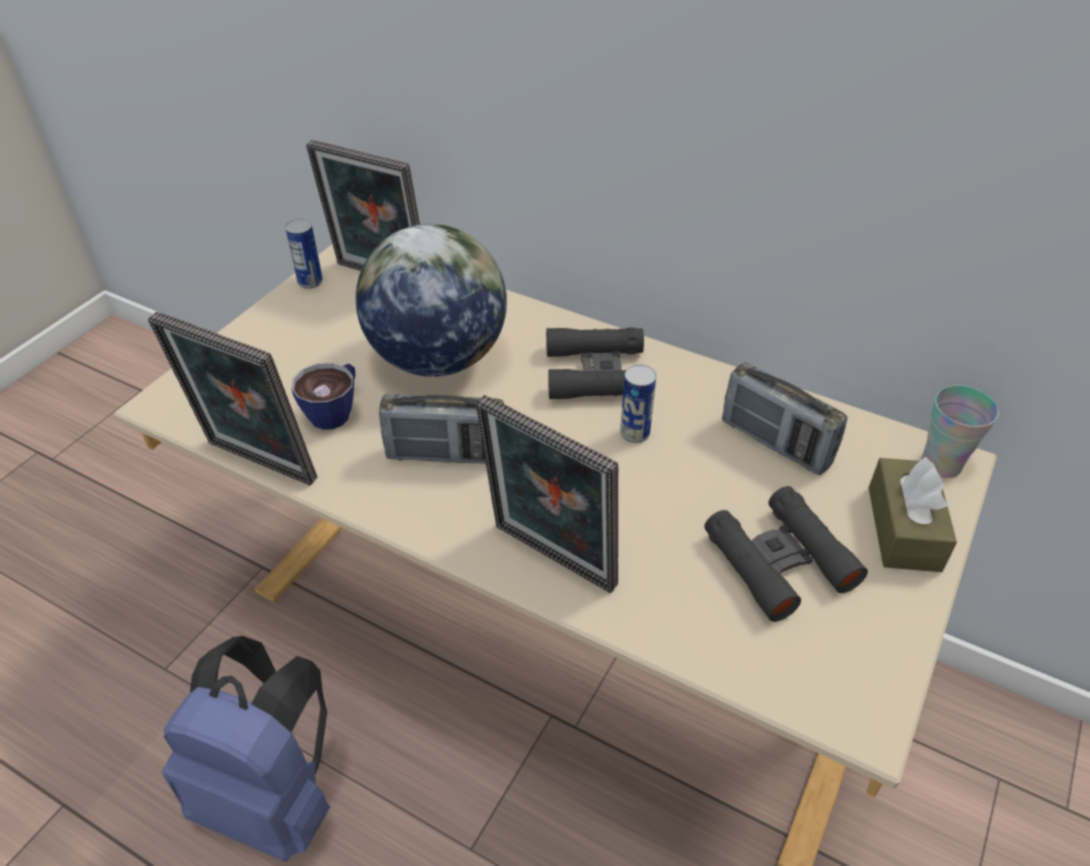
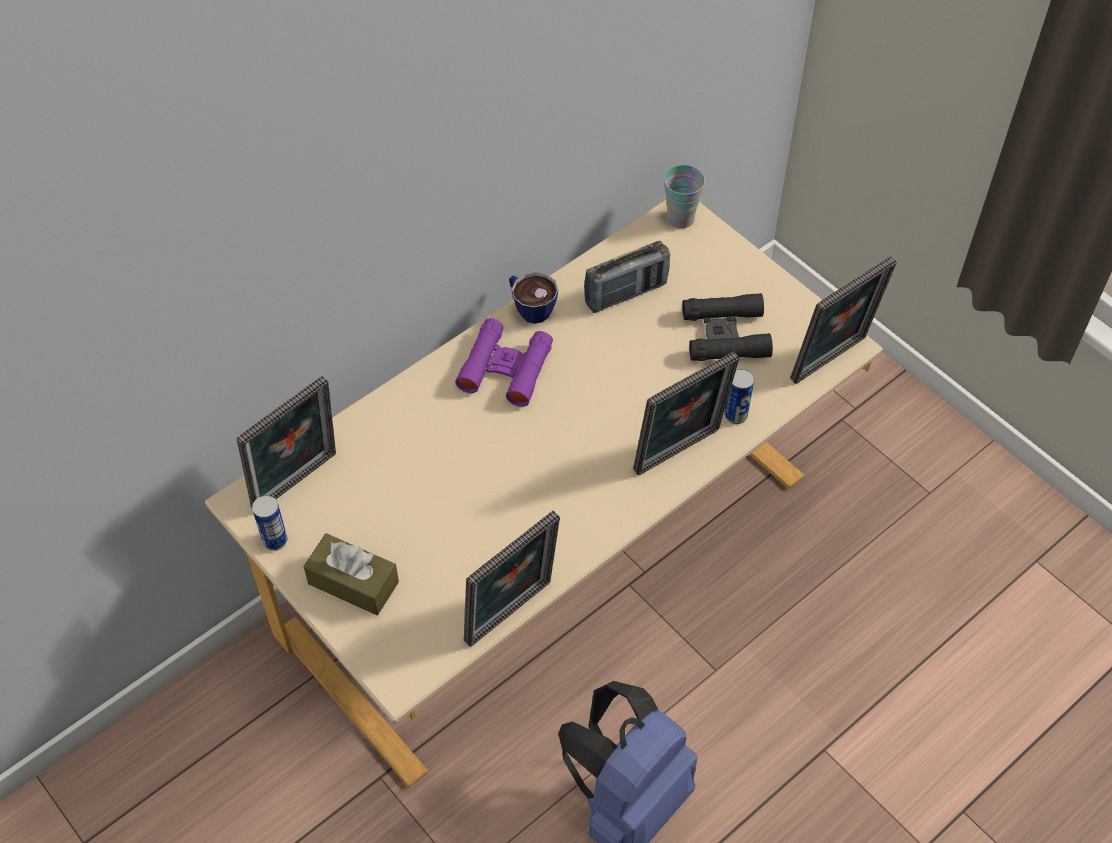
camera: 70 degrees left, 10 degrees up
cup [291,363,355,430] -> cup moved to [509,272,558,324]
globe [356,224,507,377] -> none
radio [379,394,504,464] -> none
black binoculars [546,327,644,399] -> purple binoculars [455,318,553,407]
can [620,365,656,443] -> can moved to [724,369,754,424]
brown tissue box [869,457,957,572] -> brown tissue box moved to [303,533,399,615]
none -> picture frame [790,256,897,384]

